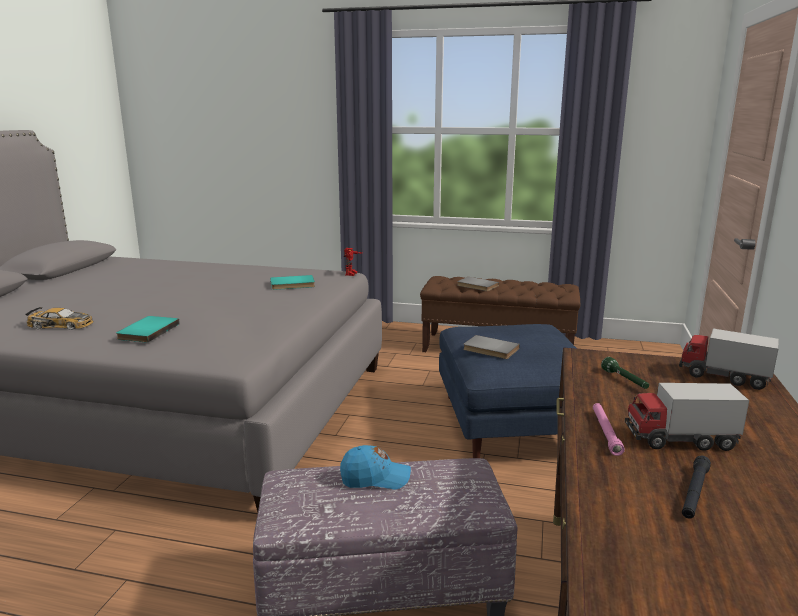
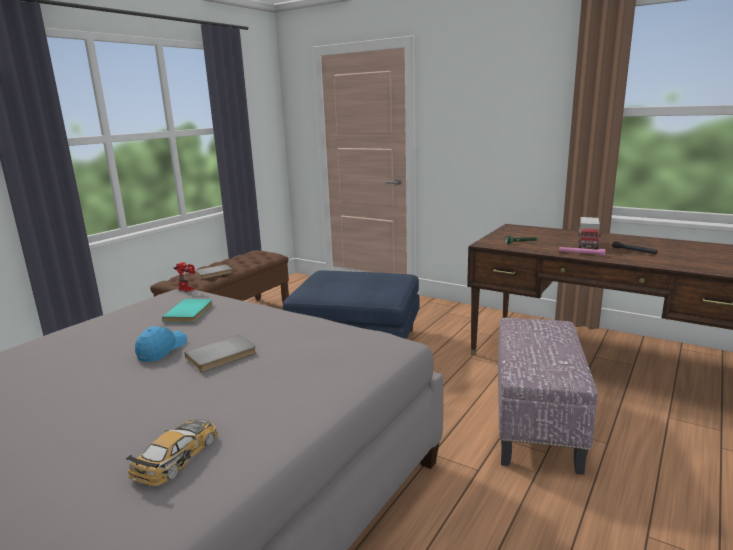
camera: 70 degrees left, 0 degrees up
turquoise book [116,316,180,343] -> none
blue cap [340,445,411,489] -> blue cap moved to [135,325,187,362]
grey book [463,335,520,359] -> grey book moved to [184,335,256,372]
toy truck [679,329,779,390] -> none

